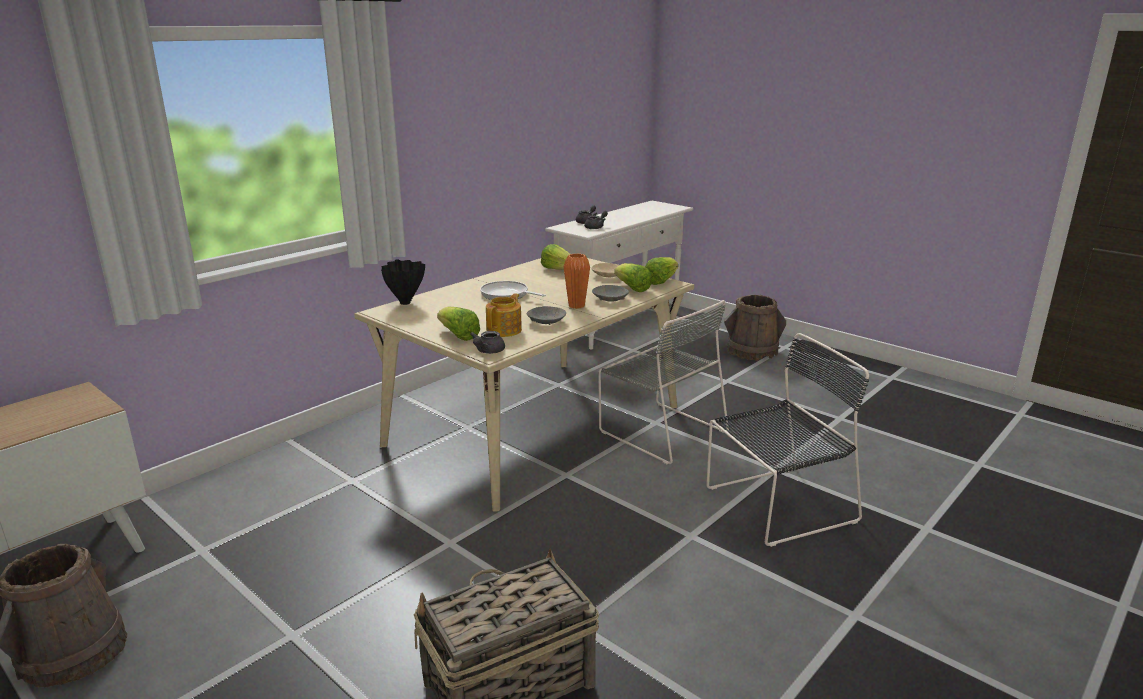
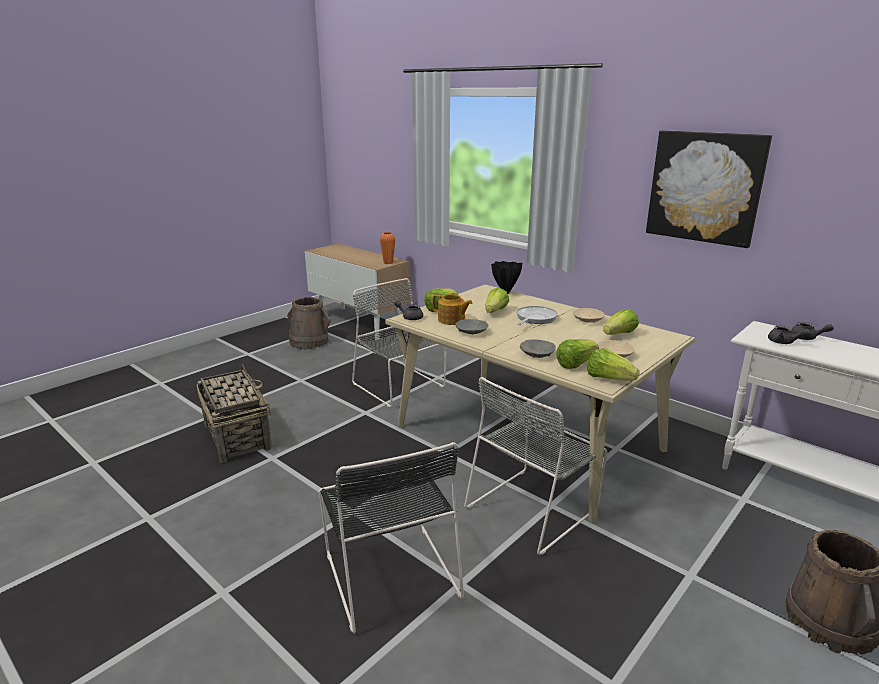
camera: 90 degrees right, 0 degrees up
orange vase [564,253,590,309] -> orange vase moved to [380,232,395,264]
none -> grey chair [352,278,447,407]
none -> lettuce [486,288,509,313]
none -> beige bowl [573,308,605,323]
none -> picture [646,130,772,248]

